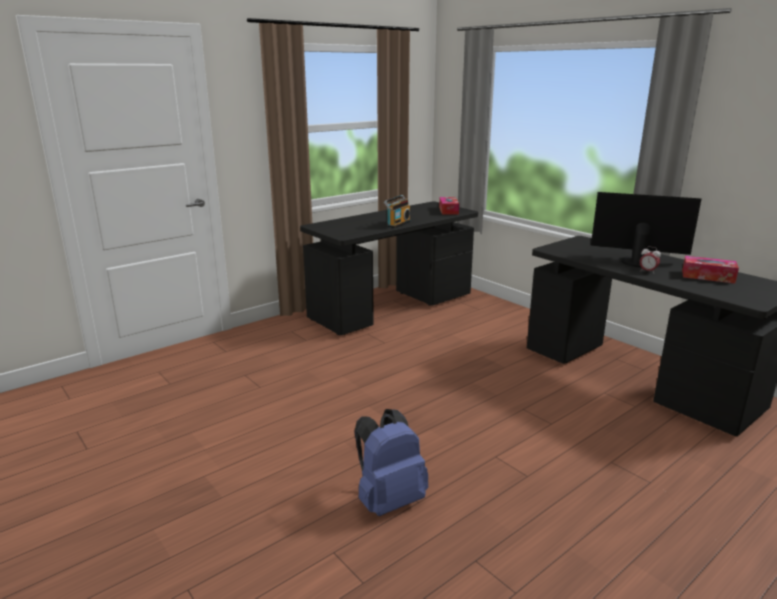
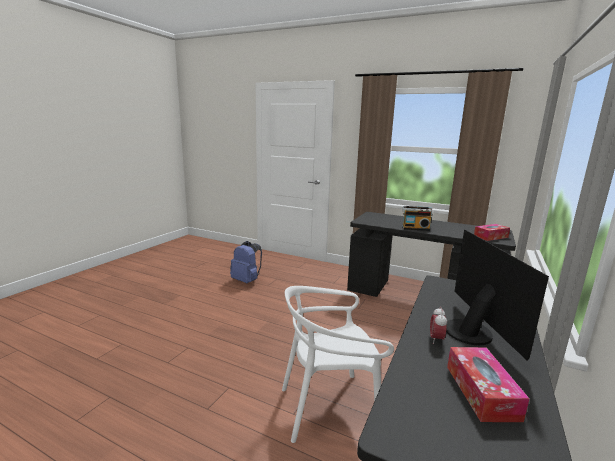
camera: 65 degrees right, 5 degrees down
blue backpack [354,409,428,516] -> blue backpack moved to [230,241,262,283]
none -> white chair [282,286,394,443]

